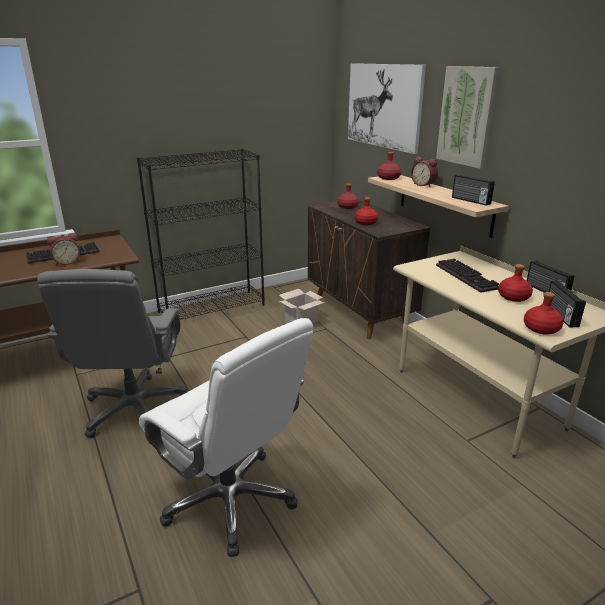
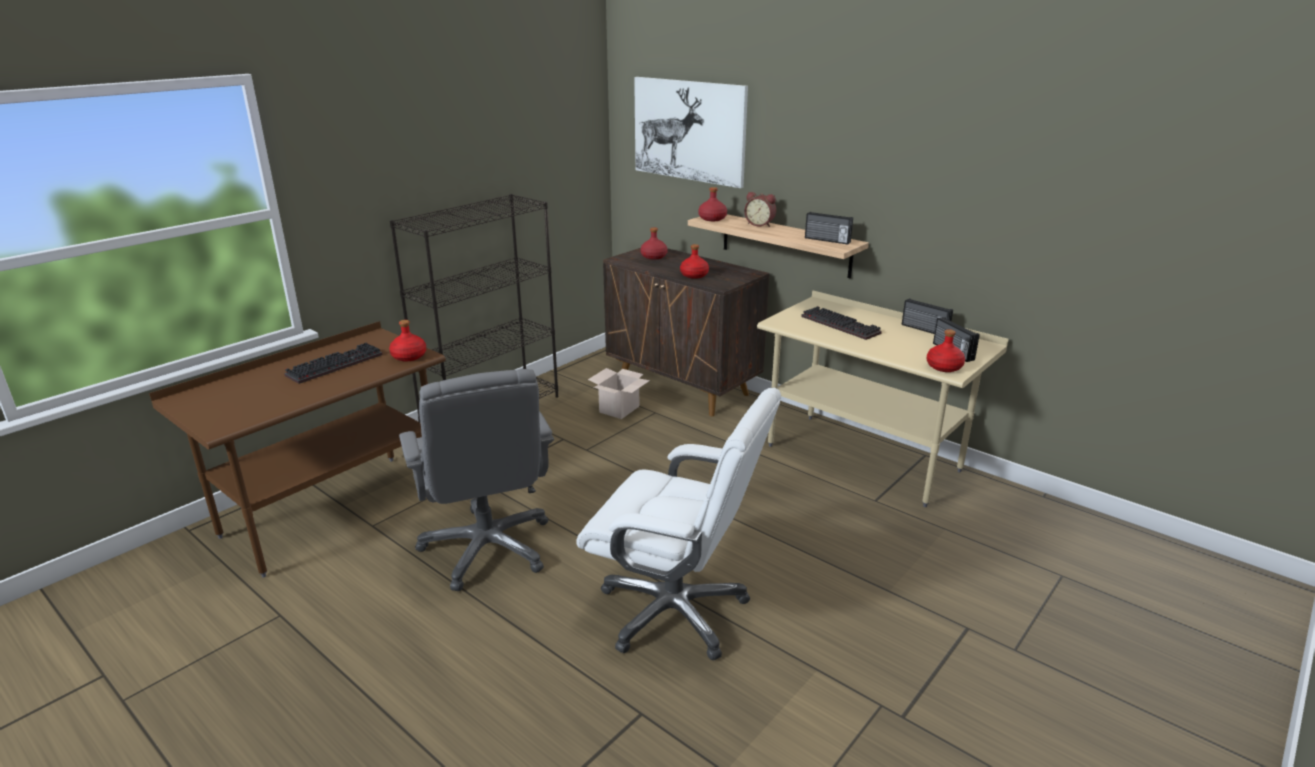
camera: 20 degrees left, 0 degrees up
alarm clock [47,233,80,265] -> none
picture [436,66,499,169] -> none
red bottle [498,264,533,302] -> red bottle moved to [389,320,426,361]

